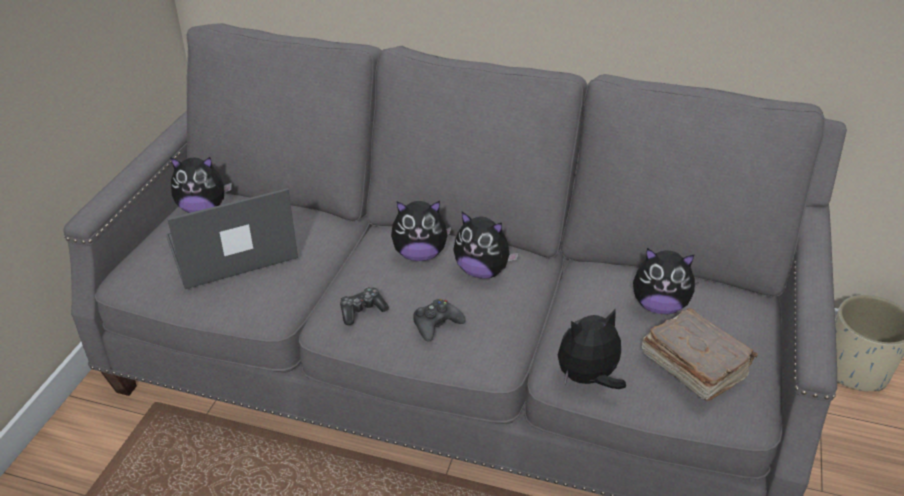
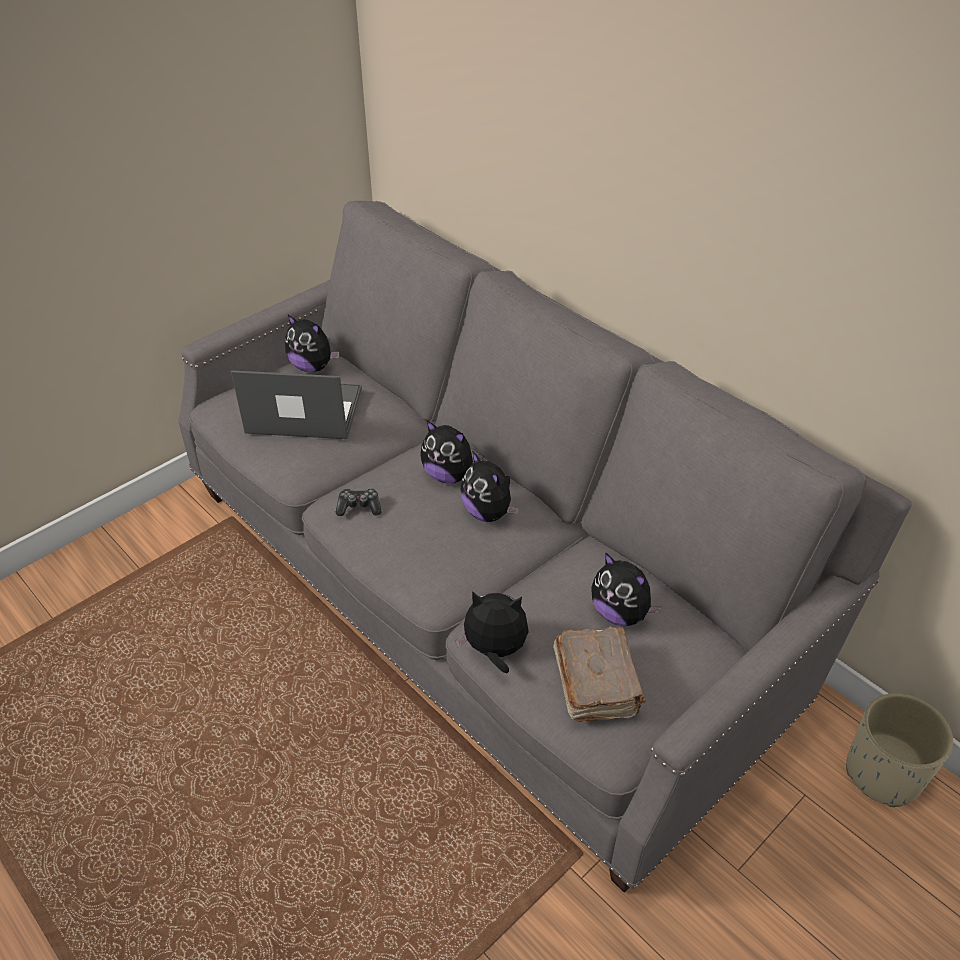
camera: 30 degrees right, 5 degrees up
black game controller [413,299,466,342] -> none

